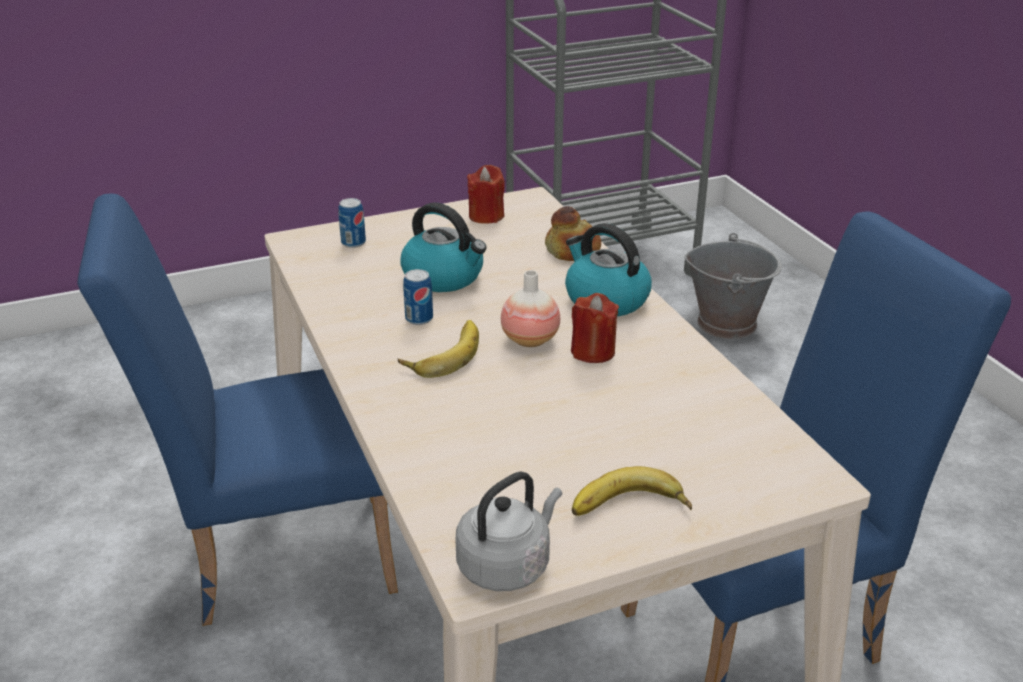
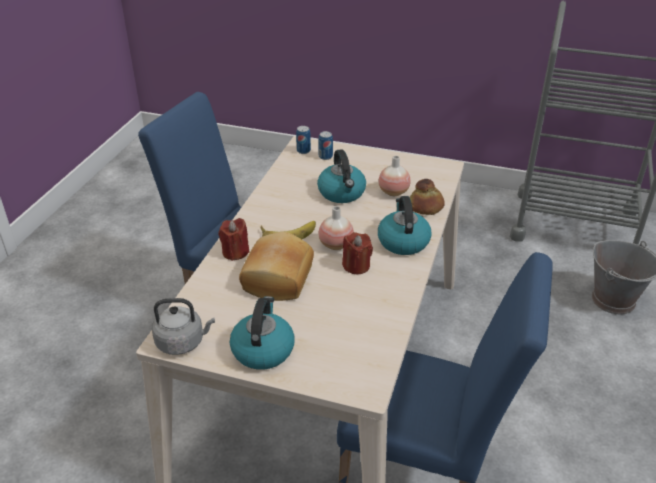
camera: 40 degrees right, 5 degrees up
can [403,269,433,325] -> can moved to [296,126,311,154]
red candle [467,165,505,224] -> red candle moved to [219,218,249,261]
banana [572,466,692,516] -> kettle [230,296,295,370]
none -> bread [239,232,314,301]
none -> vase [379,155,411,196]

